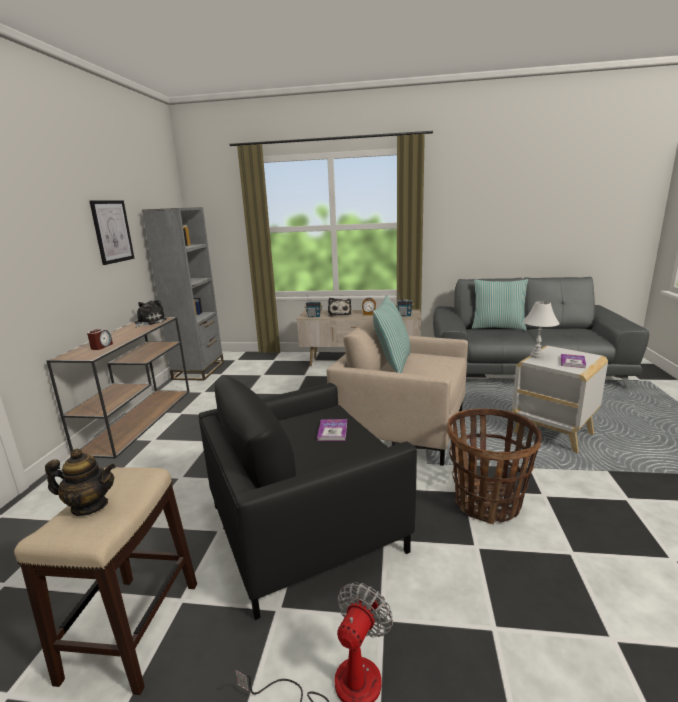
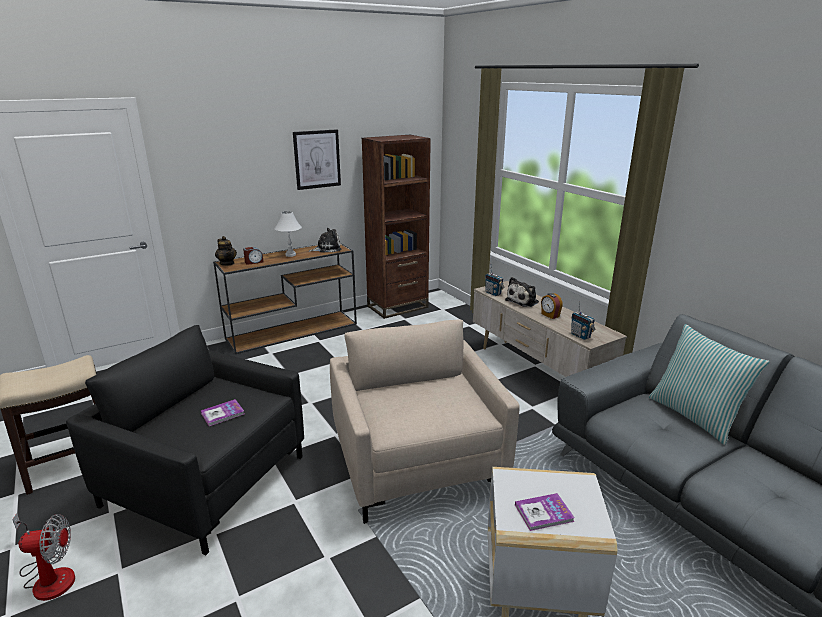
camera: 50 degrees right, 5 degrees up
teapot [45,449,116,516] -> teapot moved to [215,236,237,265]
grey bookcase [142,207,224,380] -> brown bookcase [362,135,431,319]
pillow [373,295,410,373] -> none
basket [447,409,542,524] -> none
white table lamp [523,301,560,358] -> white table lamp moved to [275,211,302,257]

